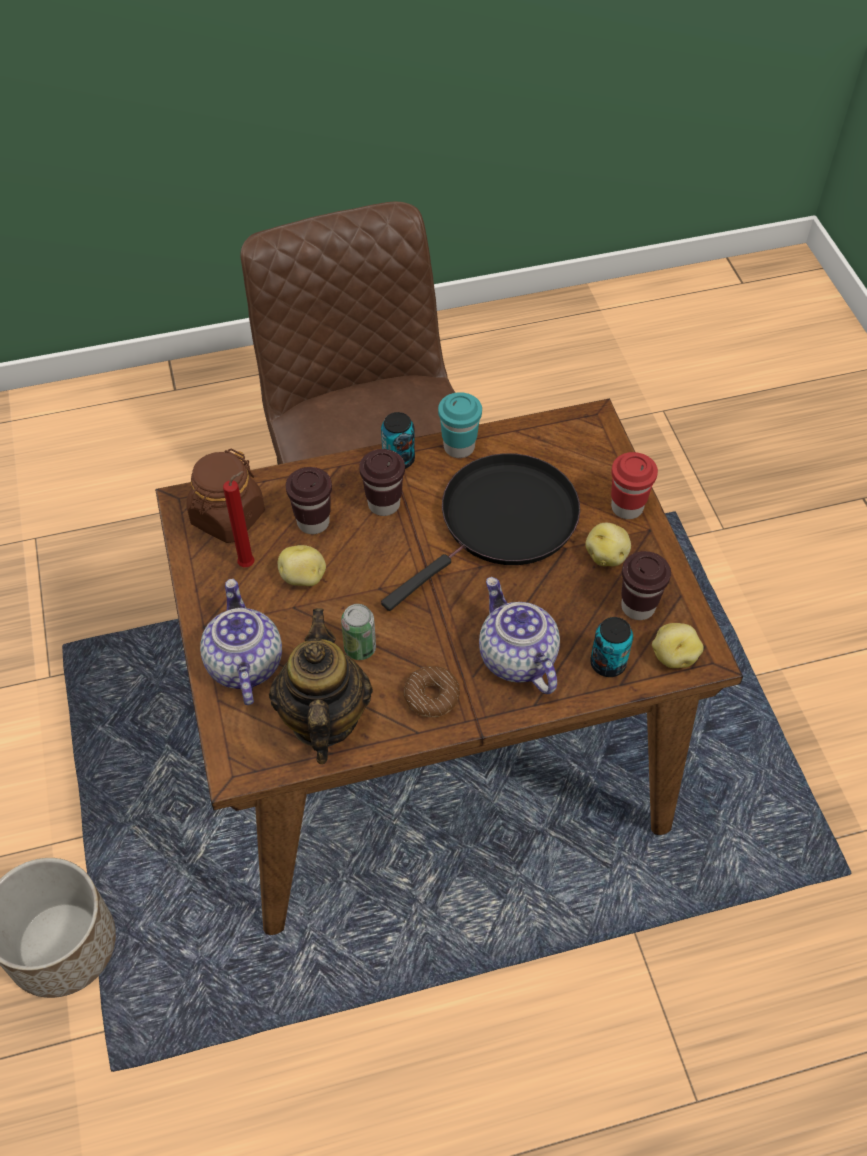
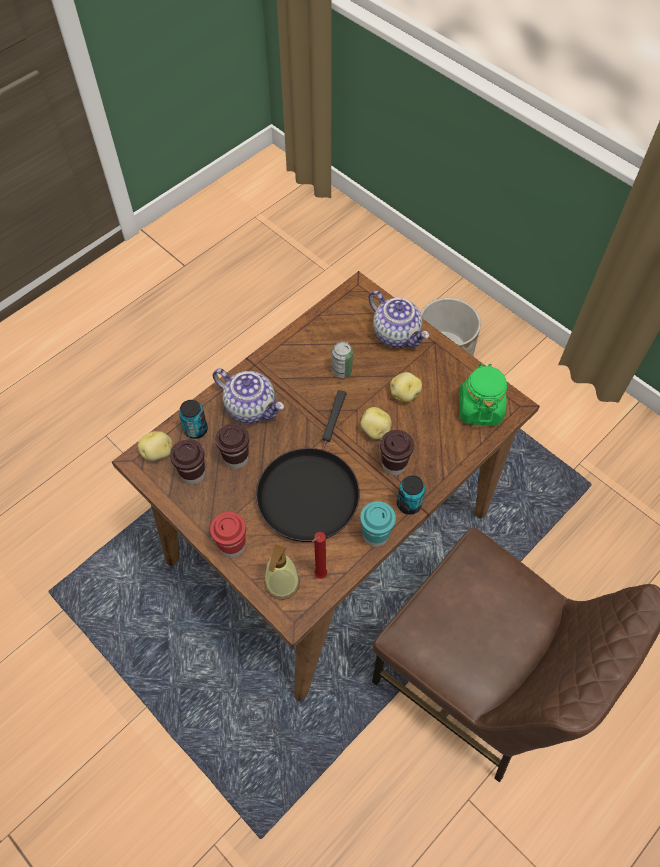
camera: 150 degrees right, 5 degrees up
brown jar [186,449,265,543] -> green jar [459,363,508,425]
red candle [223,471,254,567] -> red candle moved to [312,532,327,579]
teapot [269,608,373,764] -> none
brown cup [286,467,332,534] -> brown cup moved to [215,423,249,469]
donut [404,666,460,717] -> none
potato [585,523,631,566] -> potato moved to [360,407,392,440]
none -> soap dispenser [264,544,300,600]

